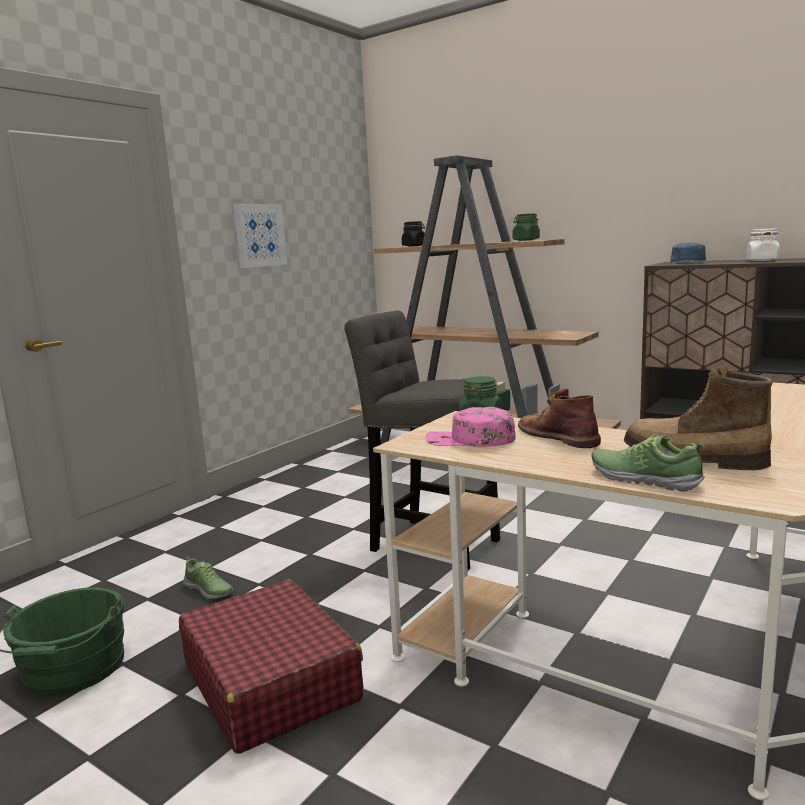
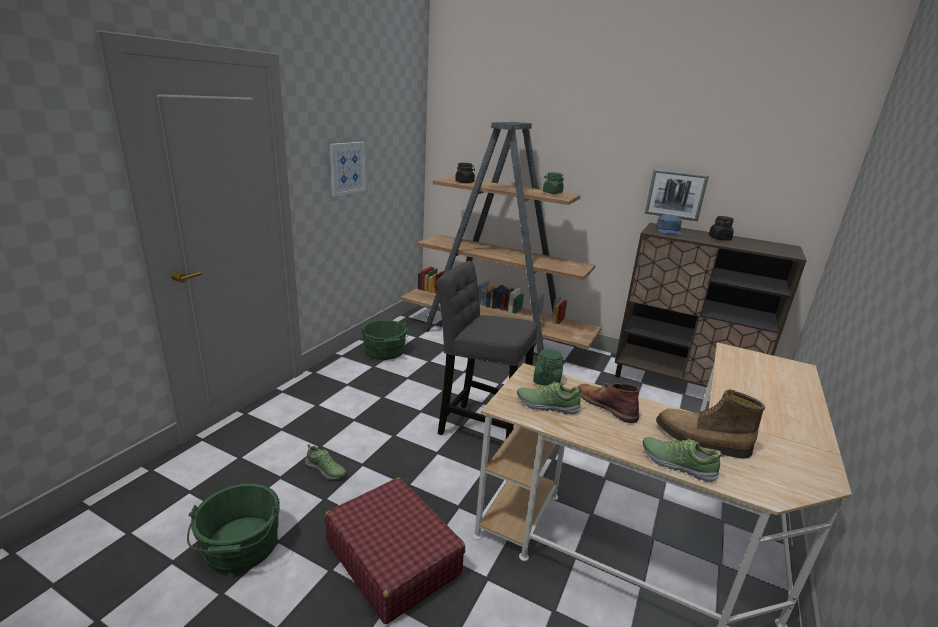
camera: 10 degrees left, 10 degrees up
pink cap [425,407,516,447] -> shoe [517,381,583,415]
white jar [746,228,780,261] -> black jar [709,216,734,240]
none -> green bucket [362,320,409,360]
none -> picture [645,169,709,221]

